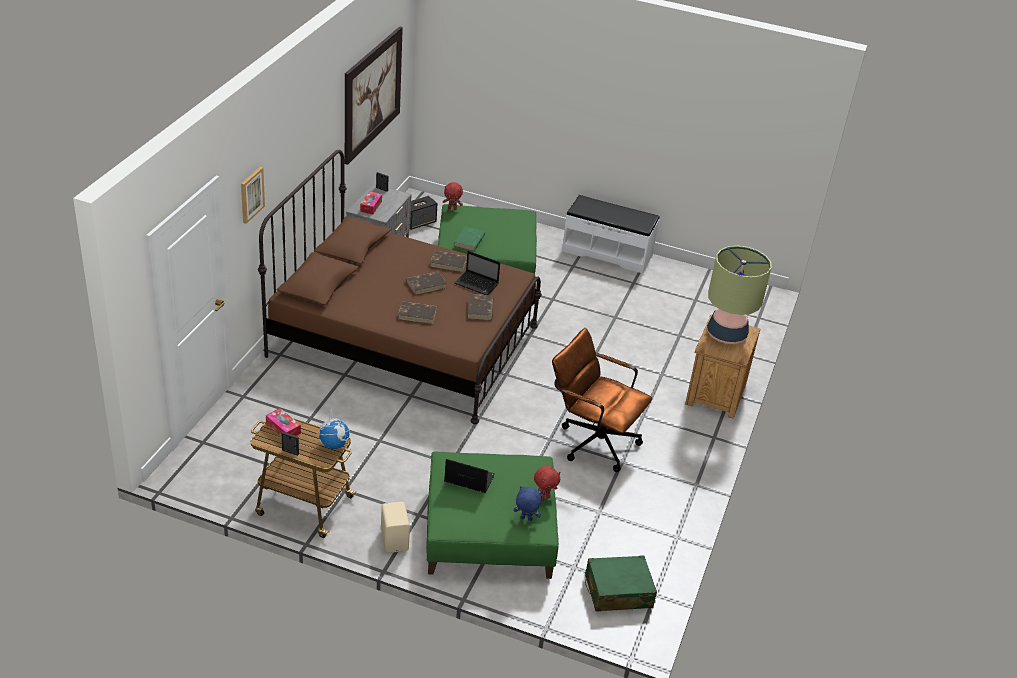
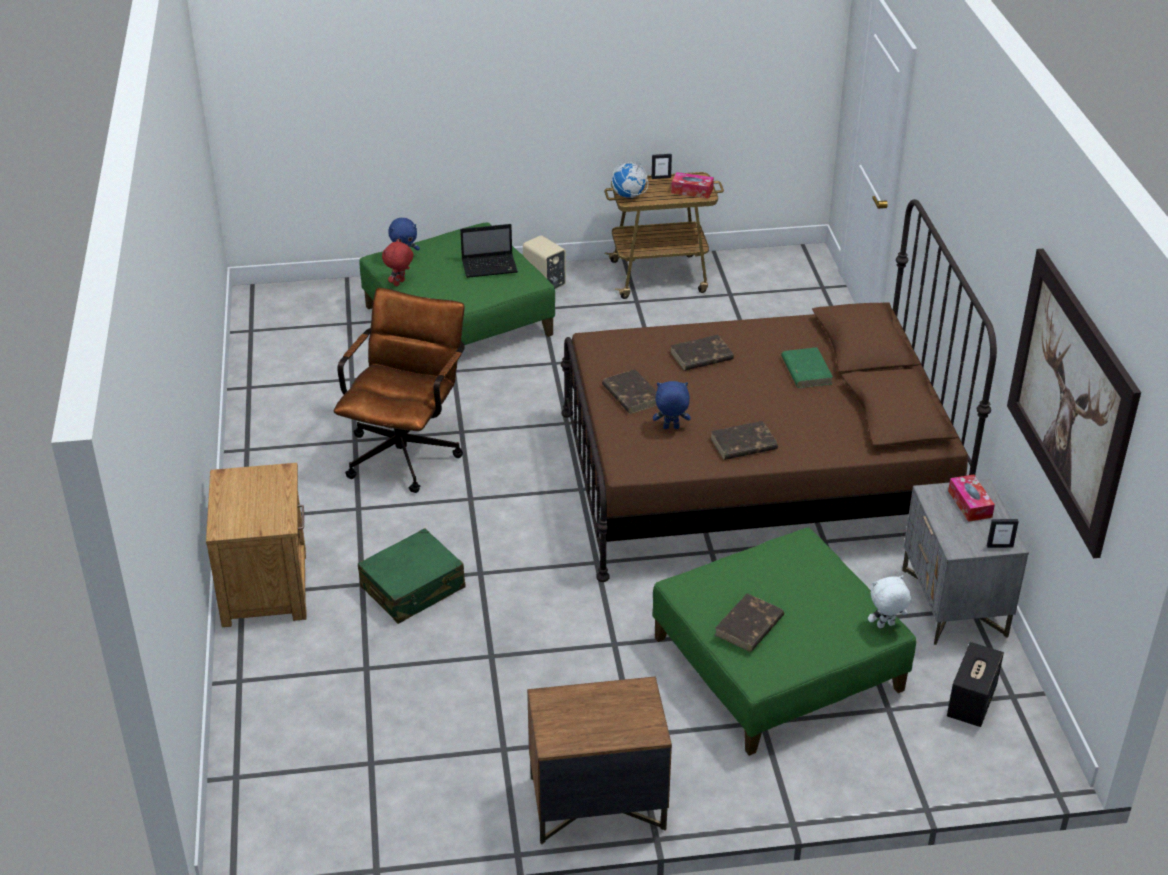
camera: 155 degrees right, 0 degrees up
picture [241,167,265,224] -> none
brown book [406,272,447,295] -> brown book moved to [715,593,784,652]
red plush toy [443,182,463,210] -> white plush toy [868,575,911,628]
laptop [454,251,500,295] -> blue plush toy [653,381,691,429]
green book [455,227,485,251] -> green book moved to [781,347,833,388]
brown office chair [552,328,652,472] -> brown office chair turned 75 degrees counterclockwise [334,288,465,493]
white bench [562,195,660,274] -> brown nightstand [527,676,672,844]
green suitcase [585,555,657,612] -> green suitcase moved to [358,528,465,624]
table lamp [707,246,772,344] -> none

